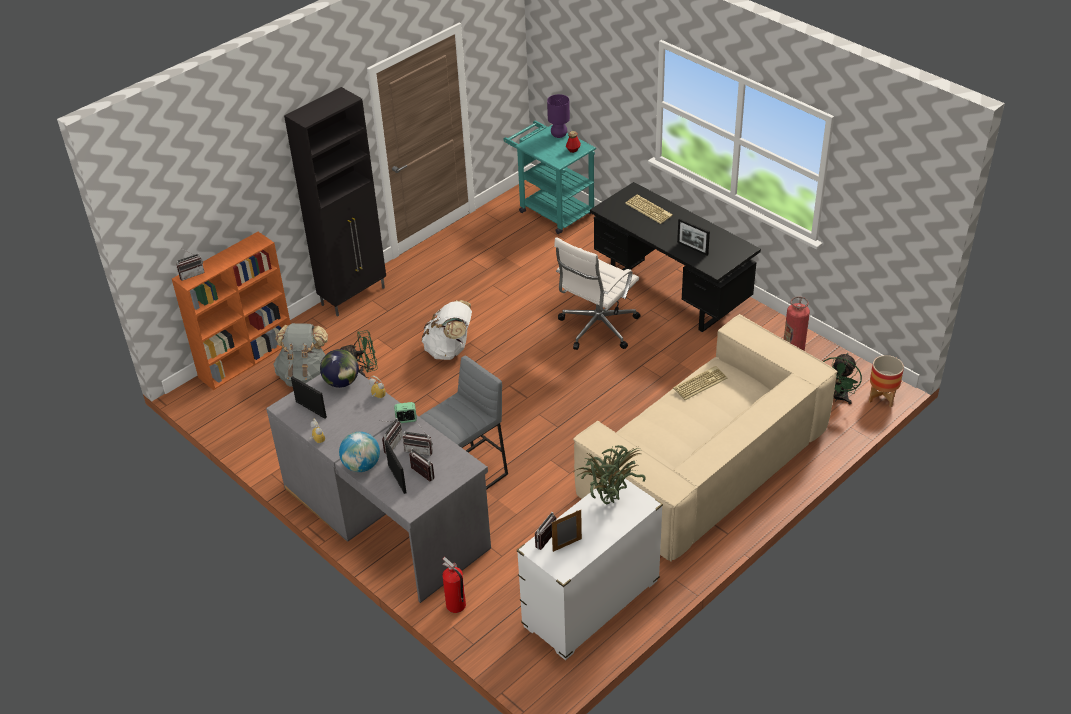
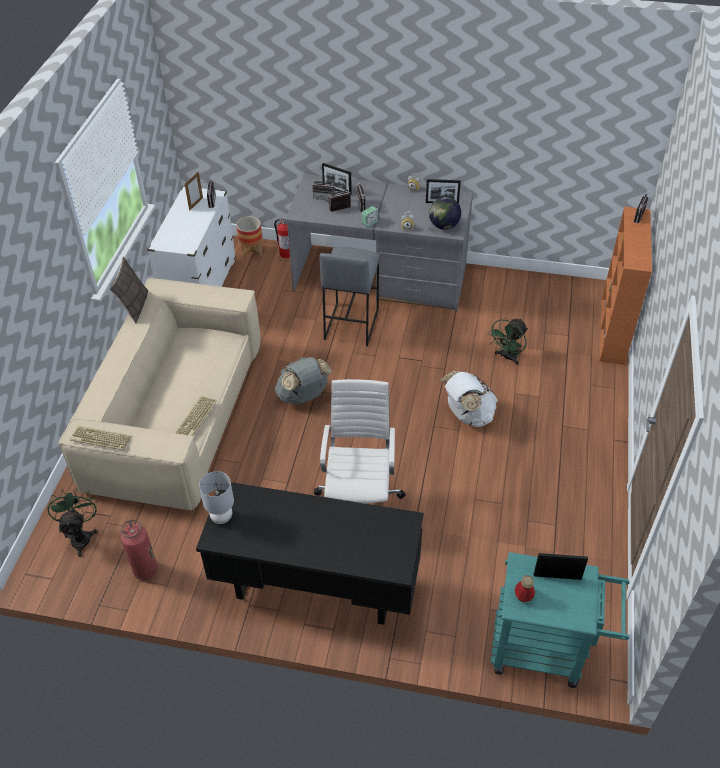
camera: 145 degrees right, 5 degrees up
grey backpack [273,323,328,387] -> grey backpack moved to [275,357,332,405]
black cabinet [284,87,386,317] -> none
globe [339,432,380,472] -> none
purple table lamp [547,94,570,138] -> none
potted plant [575,445,646,504] -> none
keyboard [625,195,673,224] -> keyboard moved to [70,426,132,450]
picture frame [677,218,710,256] -> picture frame moved to [534,553,588,580]
planter [869,355,904,407] -> planter moved to [236,217,262,259]
none -> pillow [109,256,148,324]
none -> grey table lamp [199,471,234,524]

